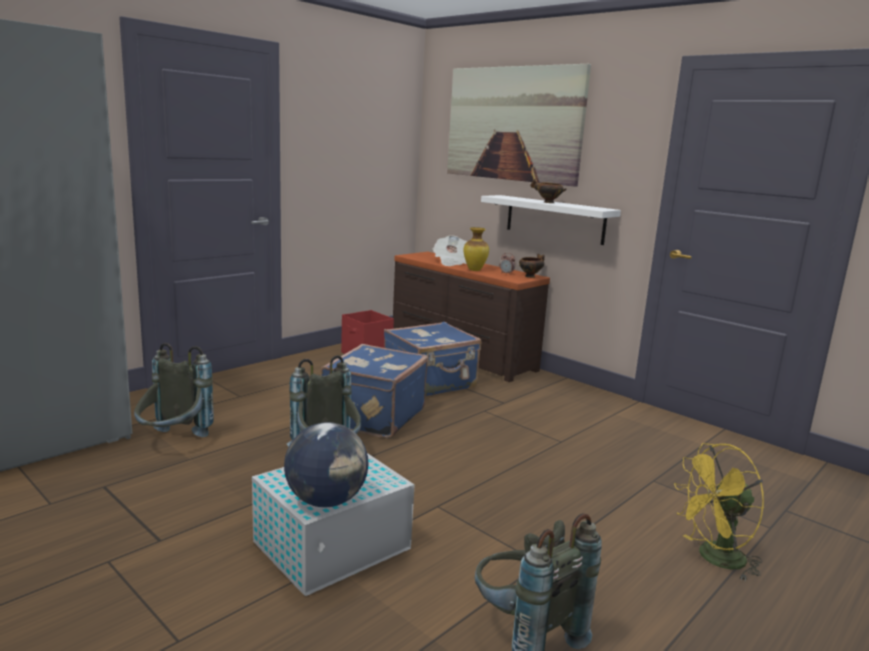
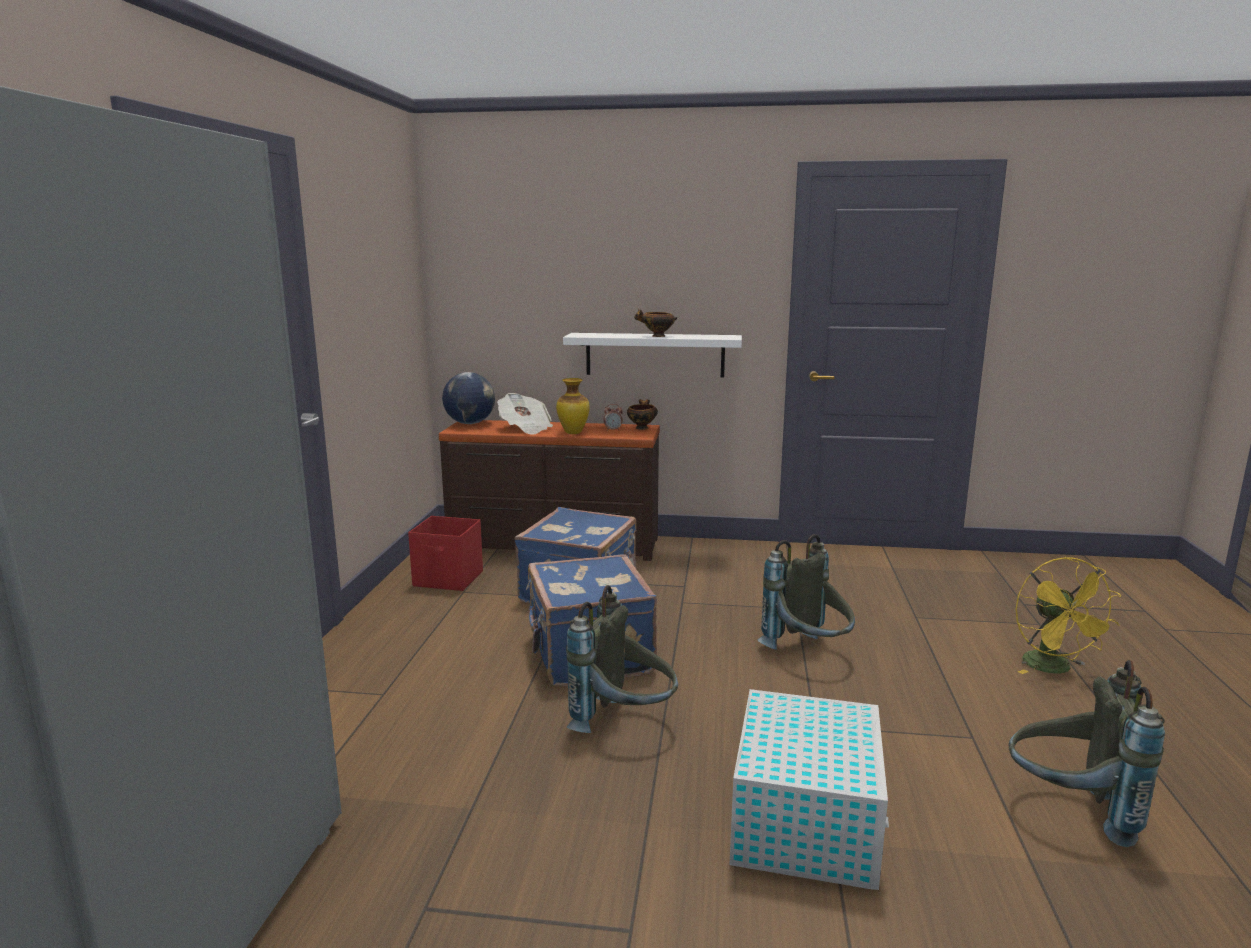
camera: 35 degrees left, 0 degrees up
grey backpack [134,343,214,437] -> grey backpack moved to [757,534,855,650]
globe [284,422,369,507] -> globe moved to [442,372,495,424]
picture [447,64,591,186] -> none
yellow fan [674,443,764,581] -> yellow fan turned 45 degrees counterclockwise [1015,557,1121,674]

